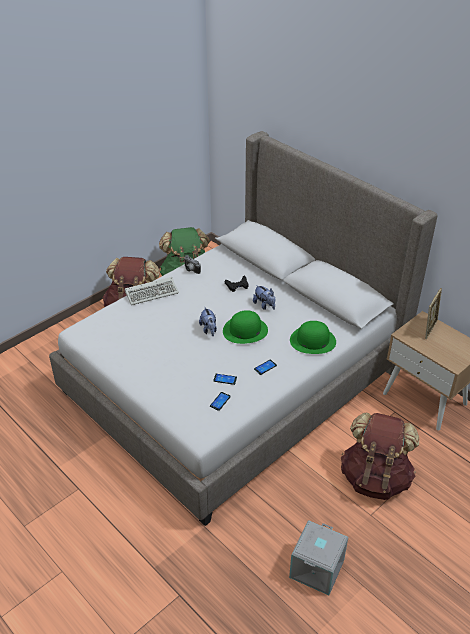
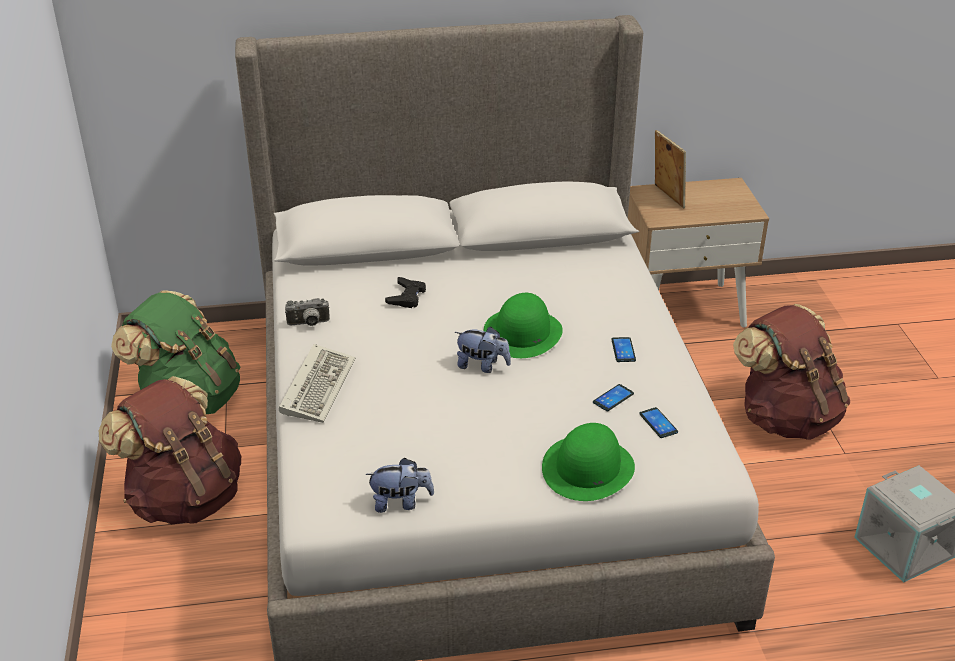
camera: 55 degrees left, 5 degrees down
plush toy [253,285,275,310] -> plush toy moved to [365,458,434,513]
green hat [290,321,336,354] -> green hat moved to [542,423,635,501]

